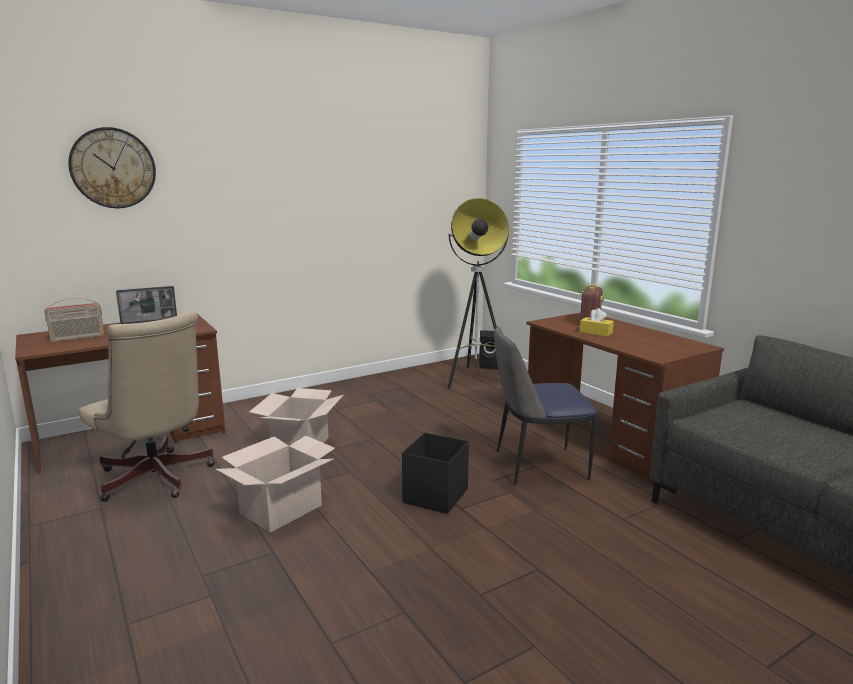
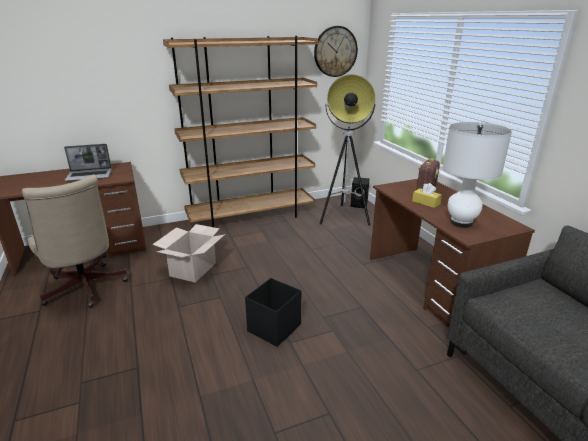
camera: 10 degrees right, 10 degrees up
radio [45,298,104,342] -> none
wall clock [68,127,156,208] -> wall clock moved to [314,26,358,77]
cardboard box [216,436,335,532] -> none
chair [494,326,597,485] -> none
none -> brown bookcase [163,36,318,227]
none -> white table lamp [443,122,512,228]

